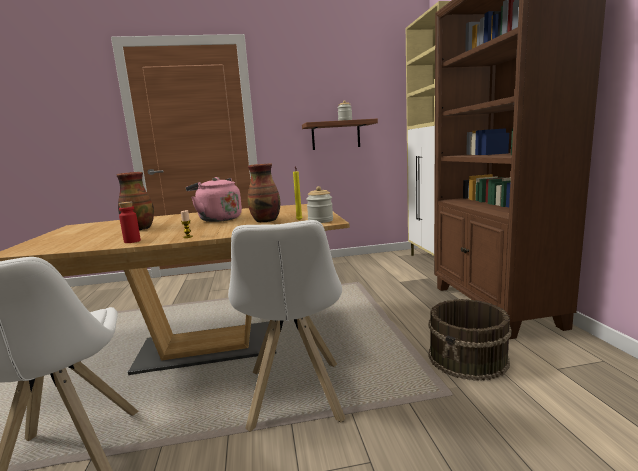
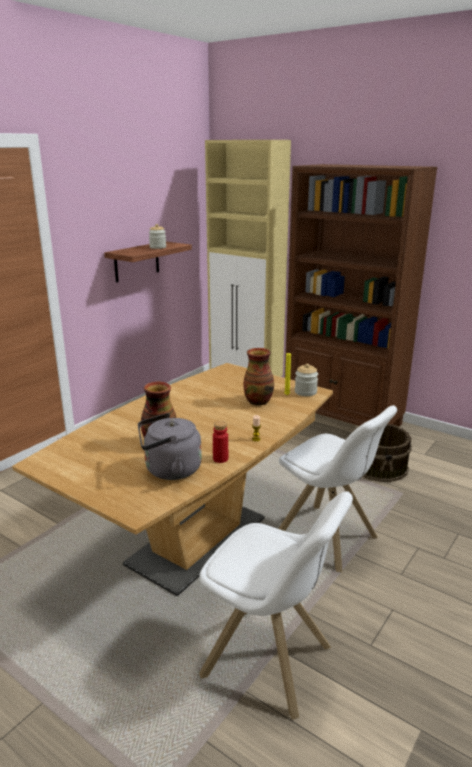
camera: 45 degrees left, 10 degrees up
pink kettle [186,177,242,222] -> none
none -> grey kettle [138,413,202,480]

